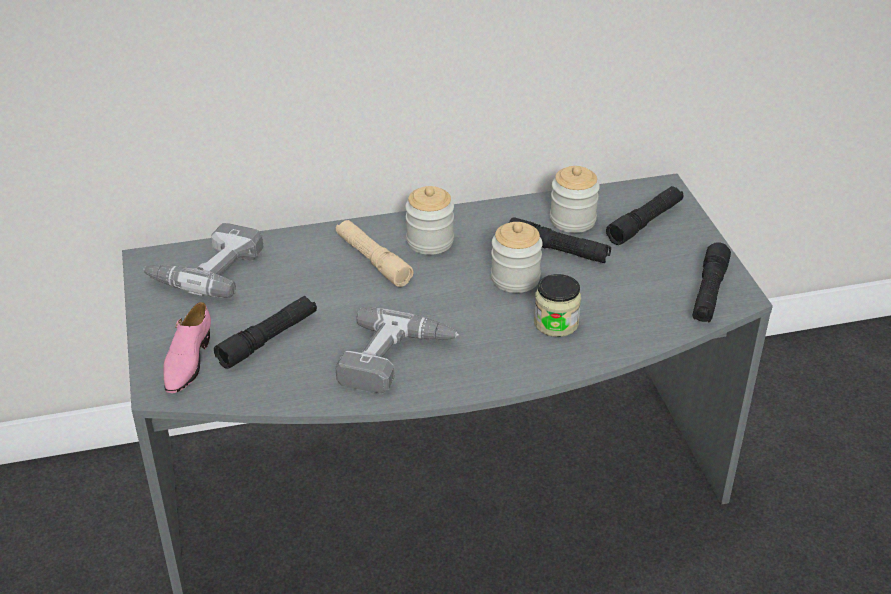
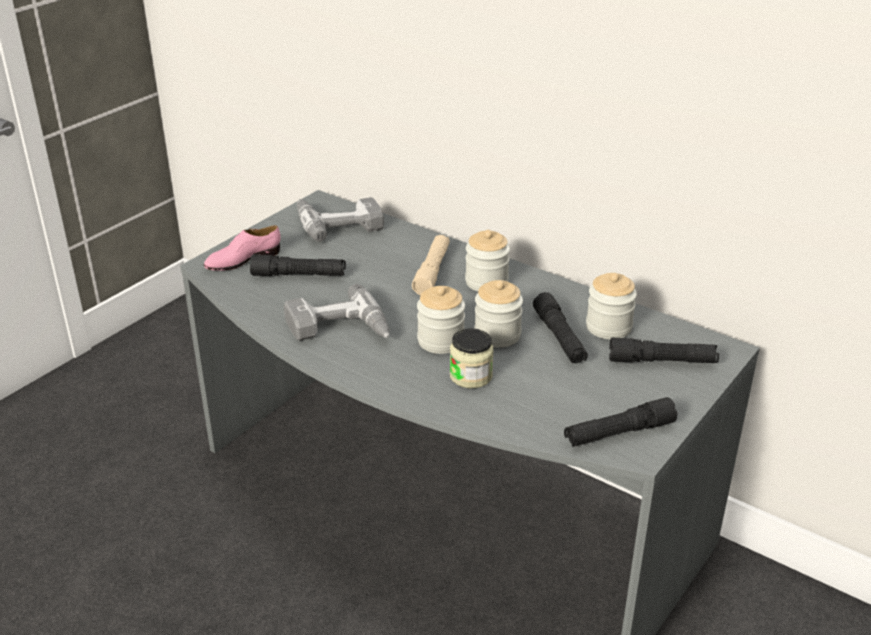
camera: 50 degrees right, 5 degrees down
none -> jar [417,286,465,354]

